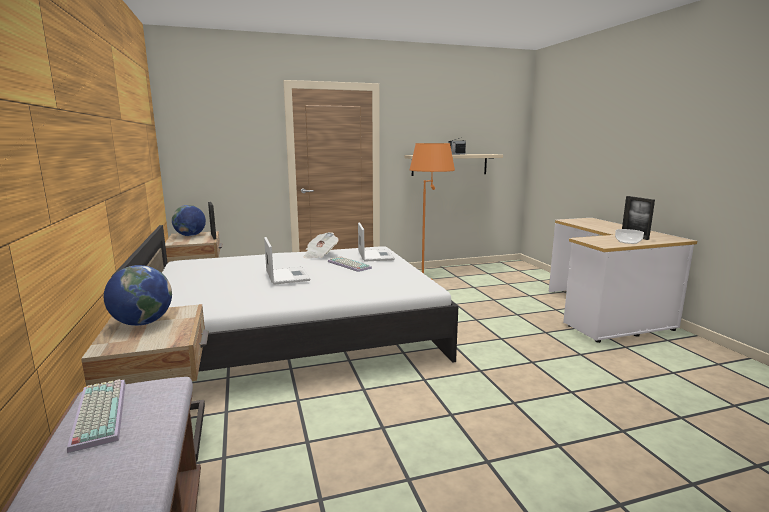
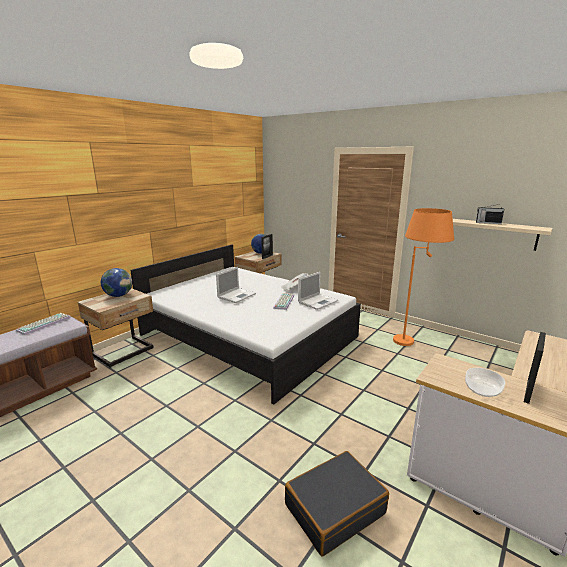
camera: 55 degrees right, 5 degrees up
none -> black suitcase [285,451,389,556]

